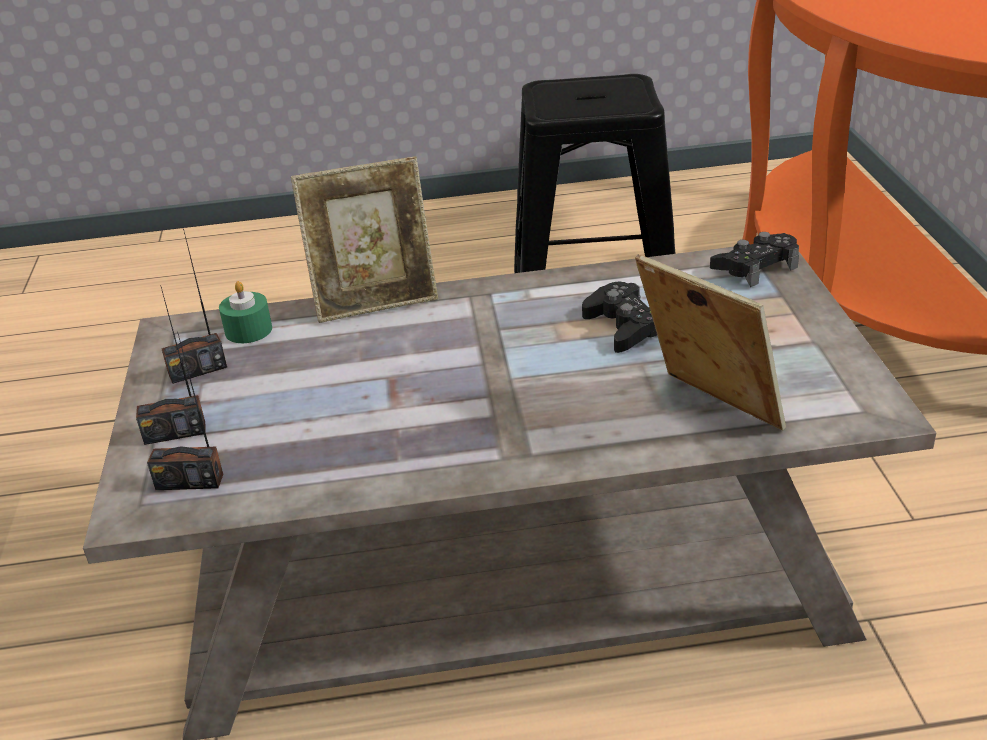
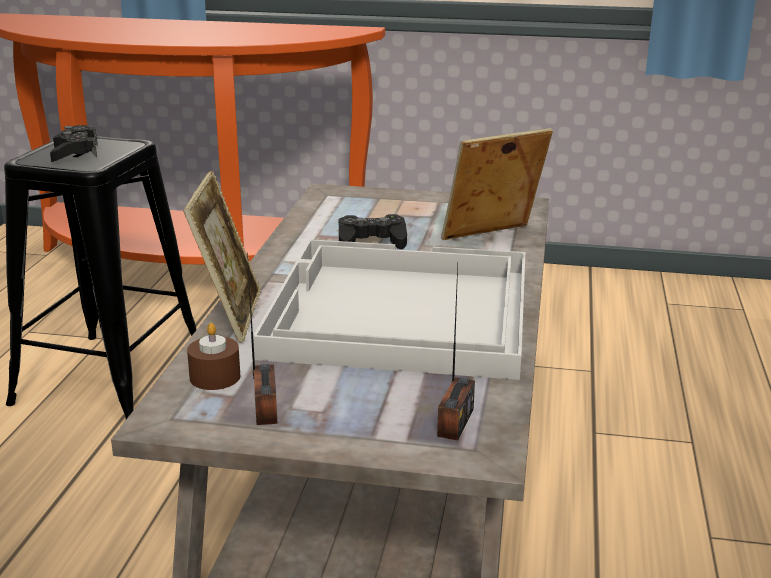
camera: 75 degrees left, 10 degrees down
radio [136,287,205,445] -> none
green candle [219,281,272,343] -> brown candle [187,323,241,390]
black game controller [710,232,799,287] -> black game controller moved to [50,125,98,162]
none -> white tray [253,239,525,380]

